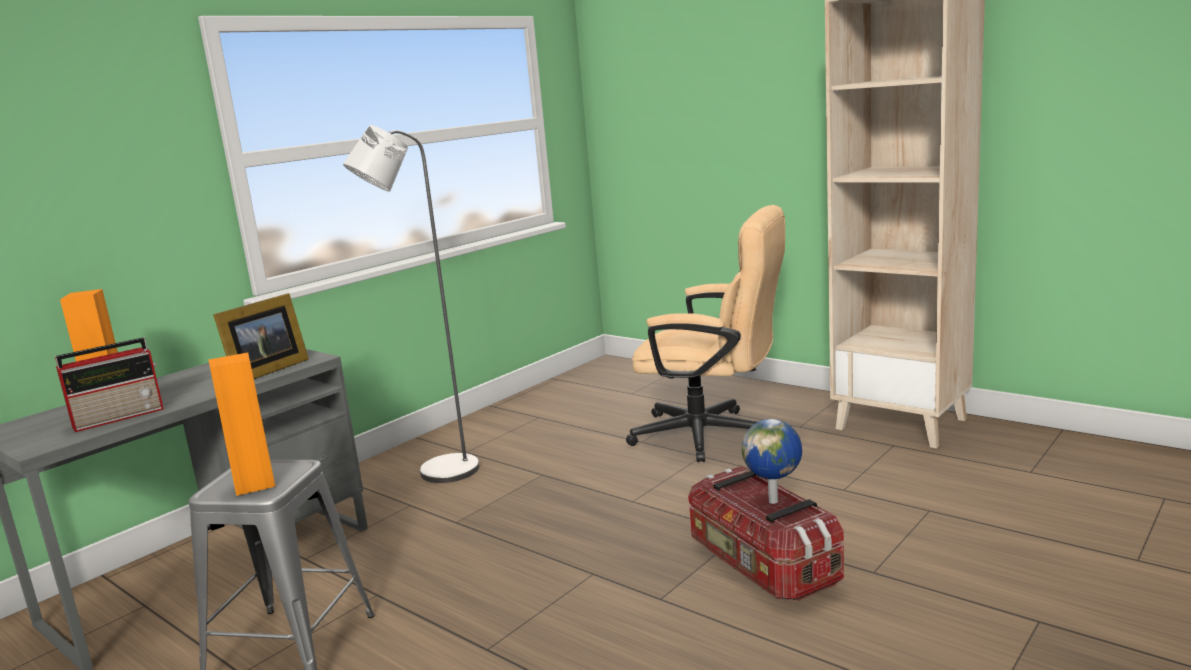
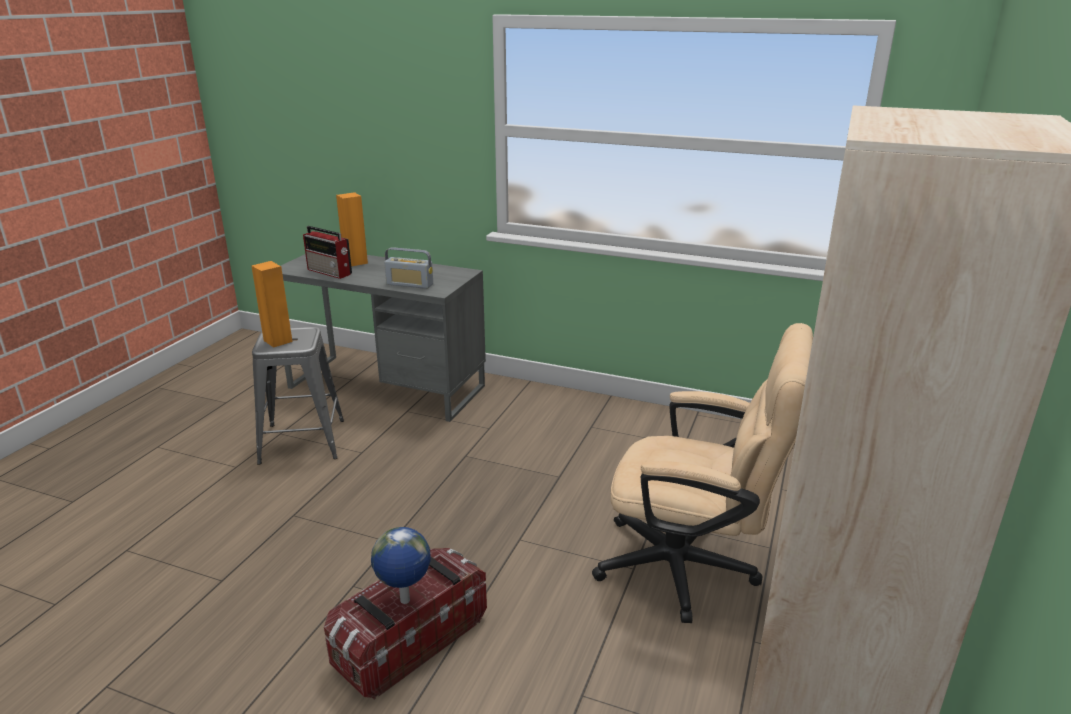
camera: 70 degrees right, 10 degrees up
picture frame [213,293,309,379] -> radio [384,247,433,289]
grey floor lamp [343,125,479,483] -> none
beige office chair [626,205,785,462] -> beige office chair turned 75 degrees counterclockwise [592,323,813,623]

